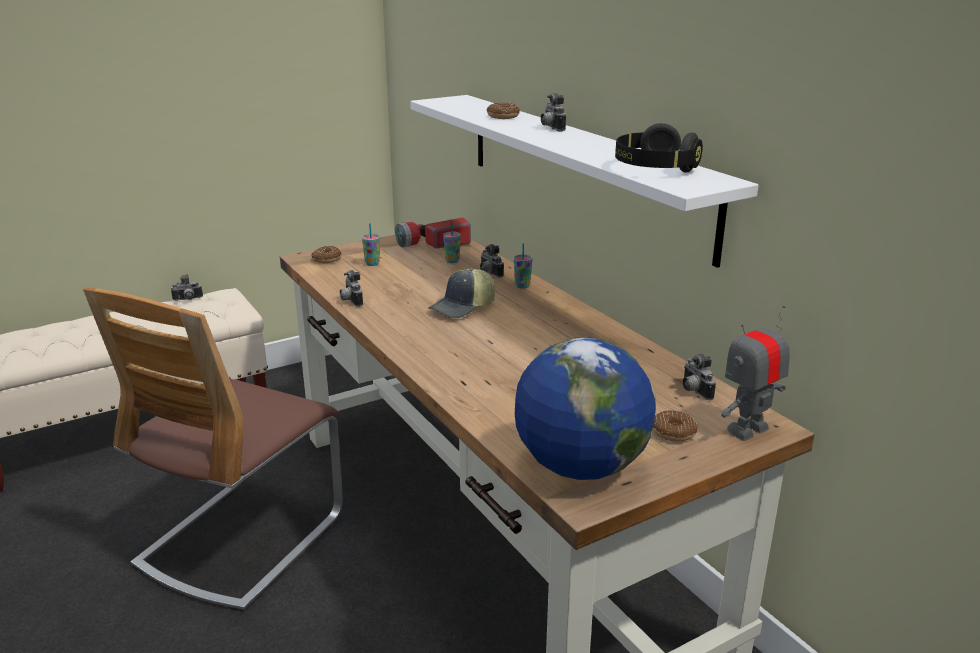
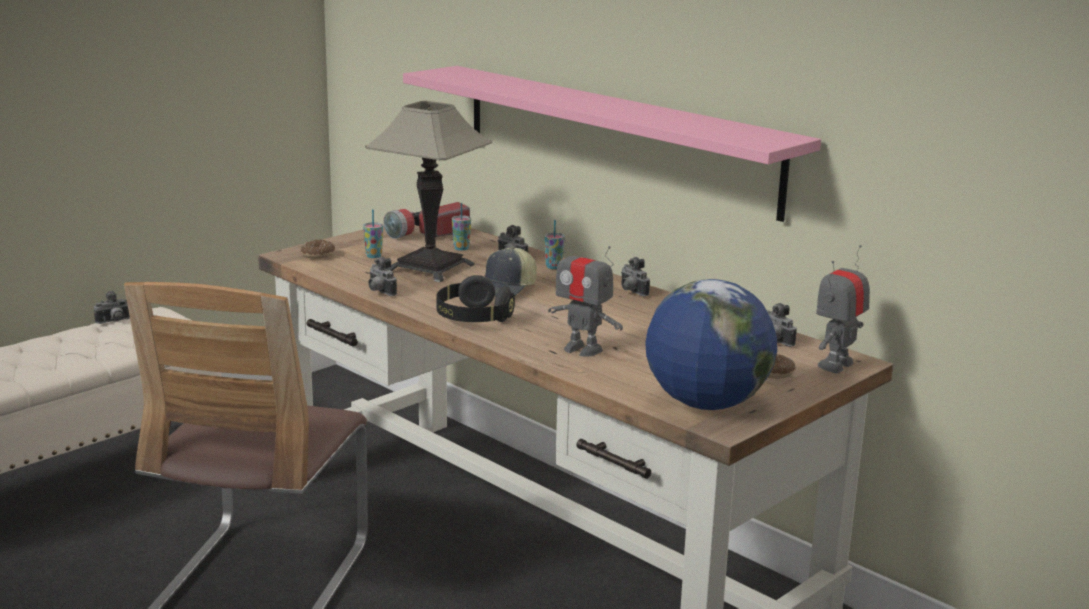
camera: 15 degrees left, 5 degrees down
white shelf [410,95,758,268] -> pink shelf [403,66,821,222]
donut [486,102,520,119] -> none
camera [541,93,566,132] -> camera moved to [621,257,650,296]
black headphones [615,123,703,173] -> black headphones moved to [436,275,515,322]
none -> table lamp [365,101,492,282]
none -> toy robot [548,233,623,357]

